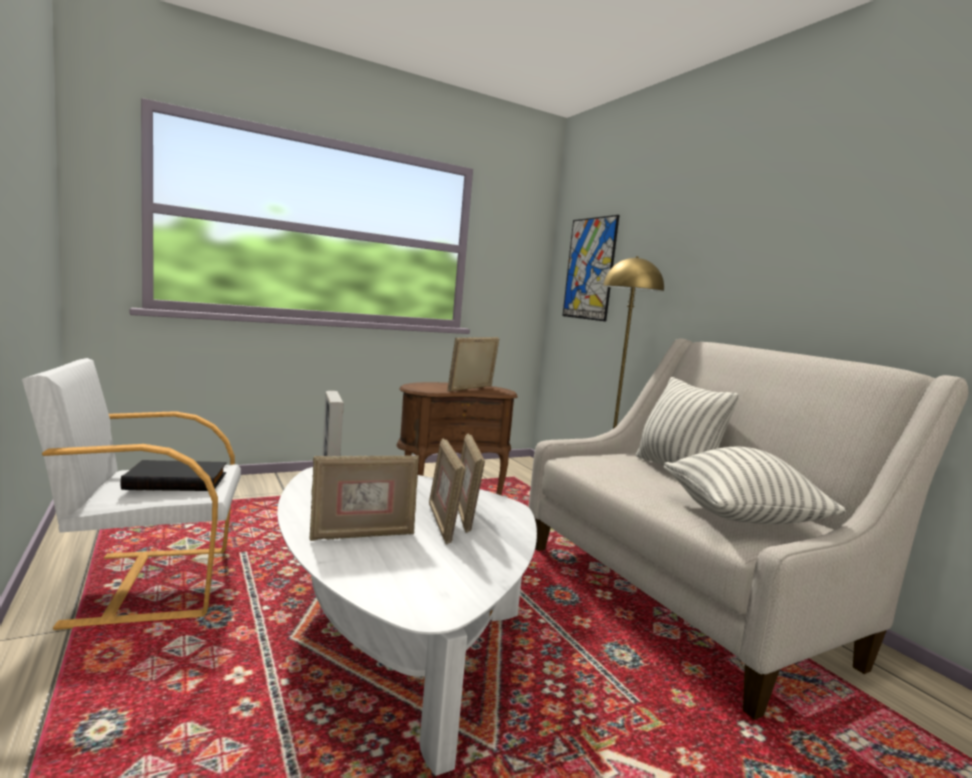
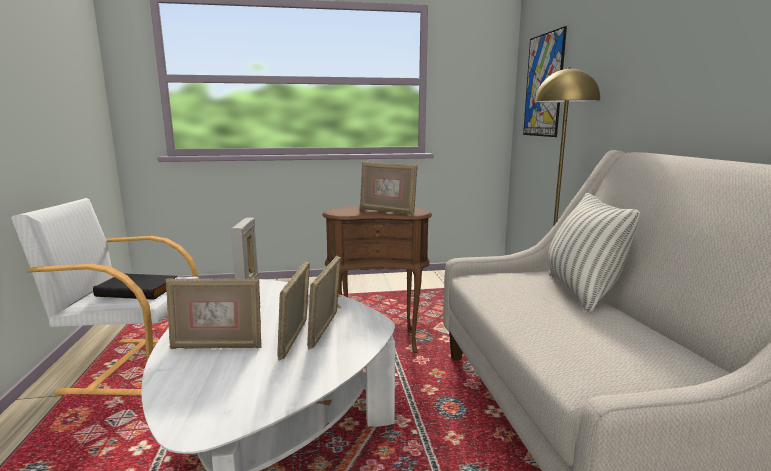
camera: 20 degrees right, 5 degrees up
picture frame [447,337,499,391] -> picture frame turned 120 degrees counterclockwise [360,161,417,215]
pillow [664,447,846,524] -> none

